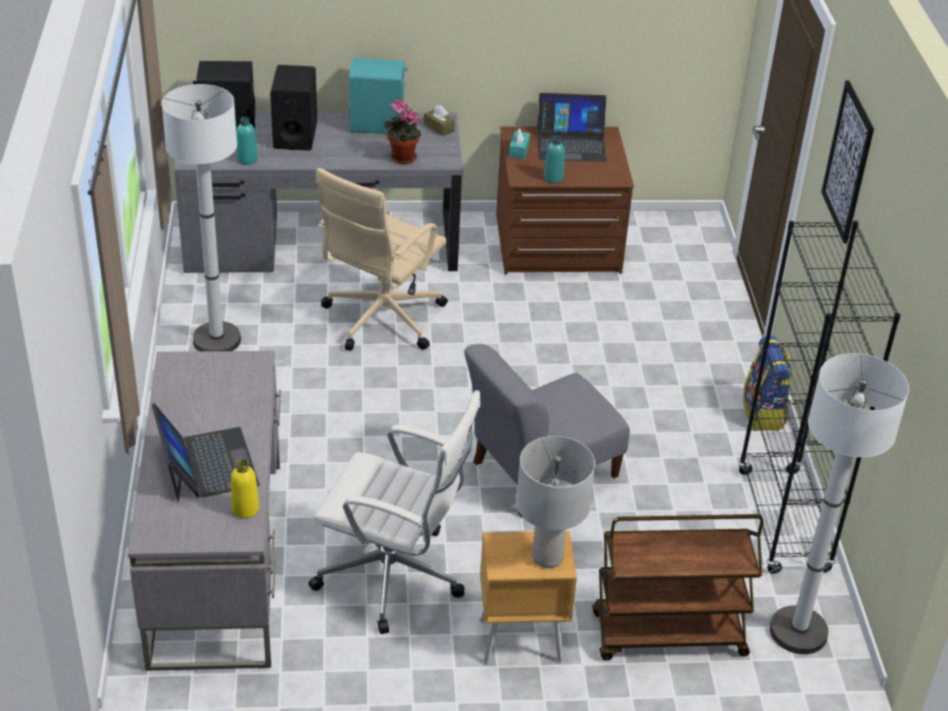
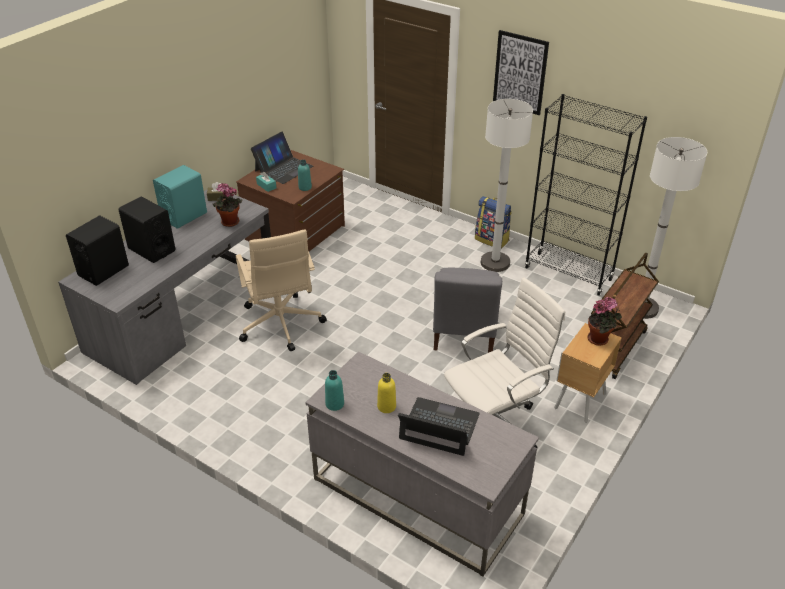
camera: 50 degrees left, 0 degrees up
white floor lamp [162,84,241,351] -> white floor lamp moved to [481,99,533,272]
yellow bottle [231,459,259,518] -> yellow bottle moved to [377,373,396,413]
turquoise bottle [236,116,258,165] -> turquoise bottle moved to [325,370,344,411]
grey table lamp [516,436,595,568] -> potted plant [588,297,622,346]

